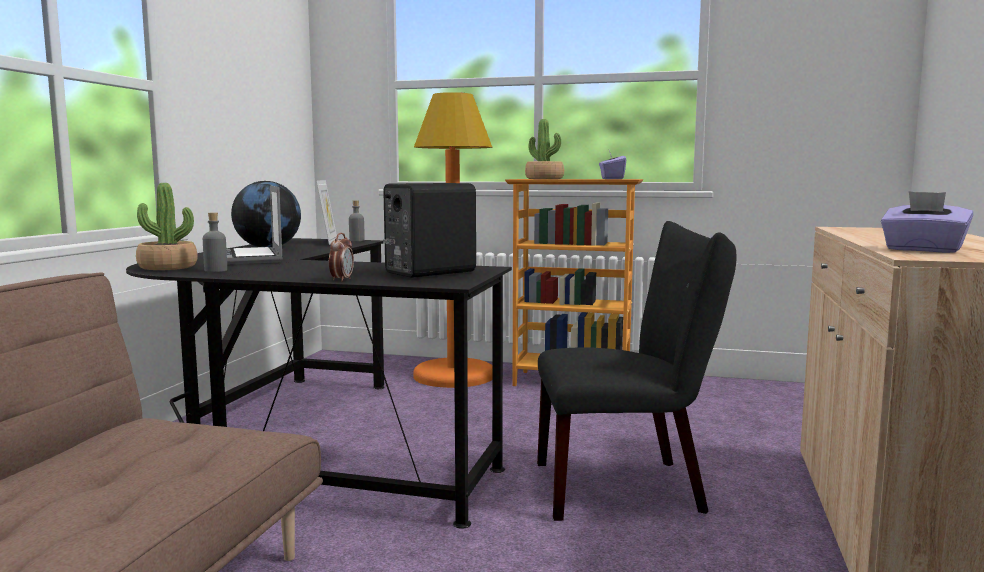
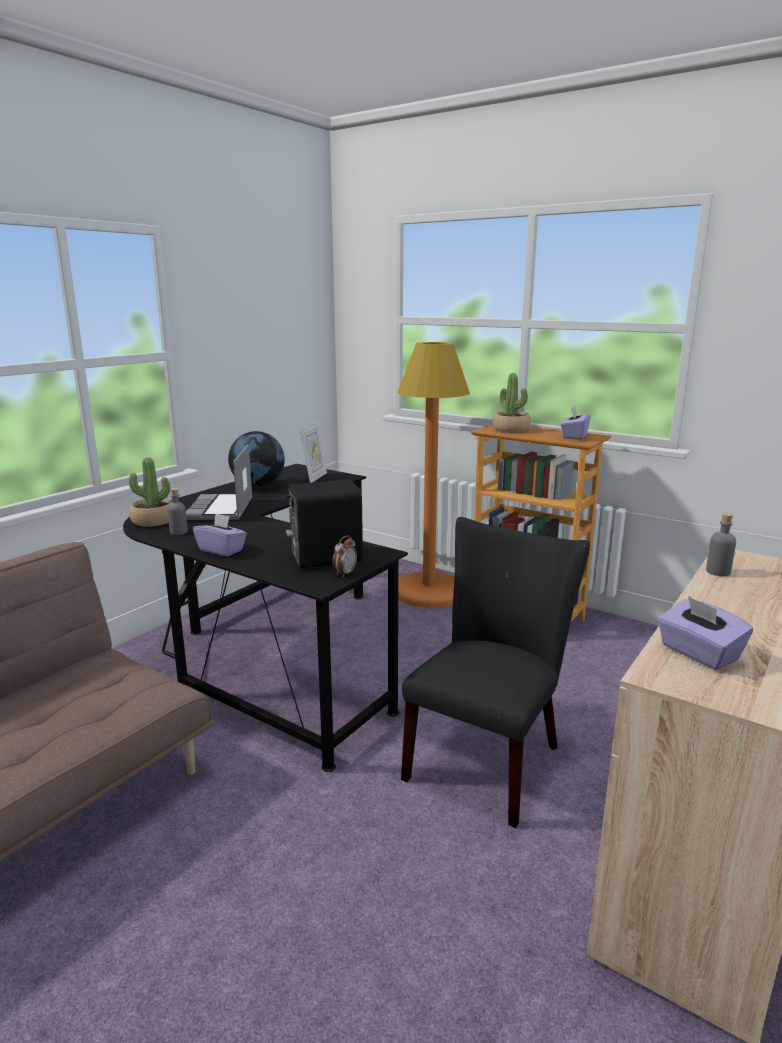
camera: 20 degrees right, 10 degrees up
alarm clock [329,233,354,282] -> alarm clock moved to [332,536,357,577]
grey bottle [349,200,365,241] -> grey bottle moved to [706,513,736,576]
black chair [537,221,736,521] -> black chair turned 75 degrees counterclockwise [401,517,590,828]
none -> purple tissue box [193,513,247,556]

